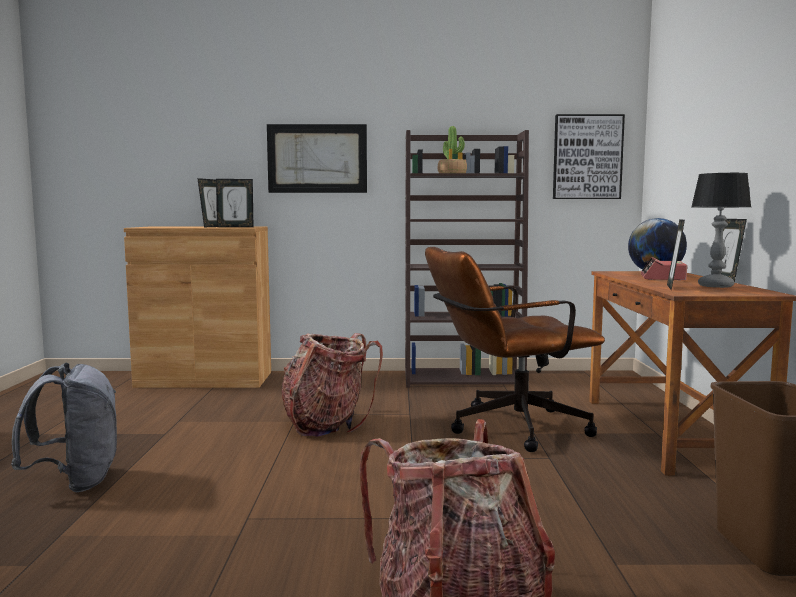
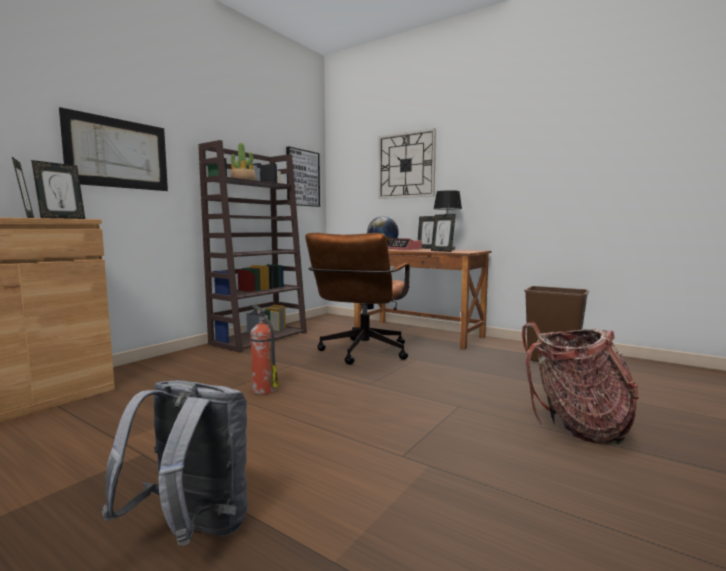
camera: 55 degrees left, 0 degrees up
backpack [282,333,383,437] -> fire extinguisher [249,305,279,394]
none -> wall clock [378,128,436,199]

